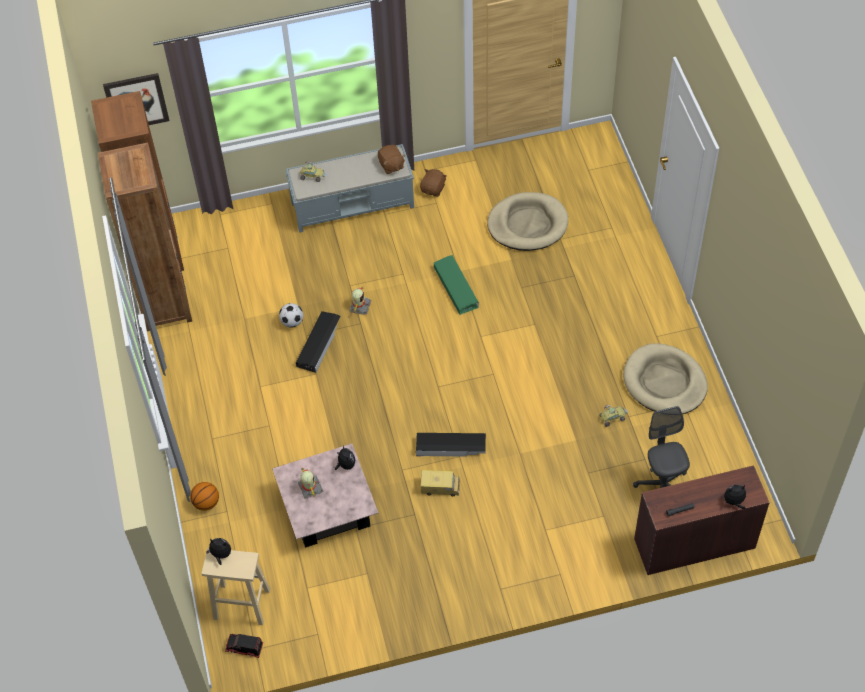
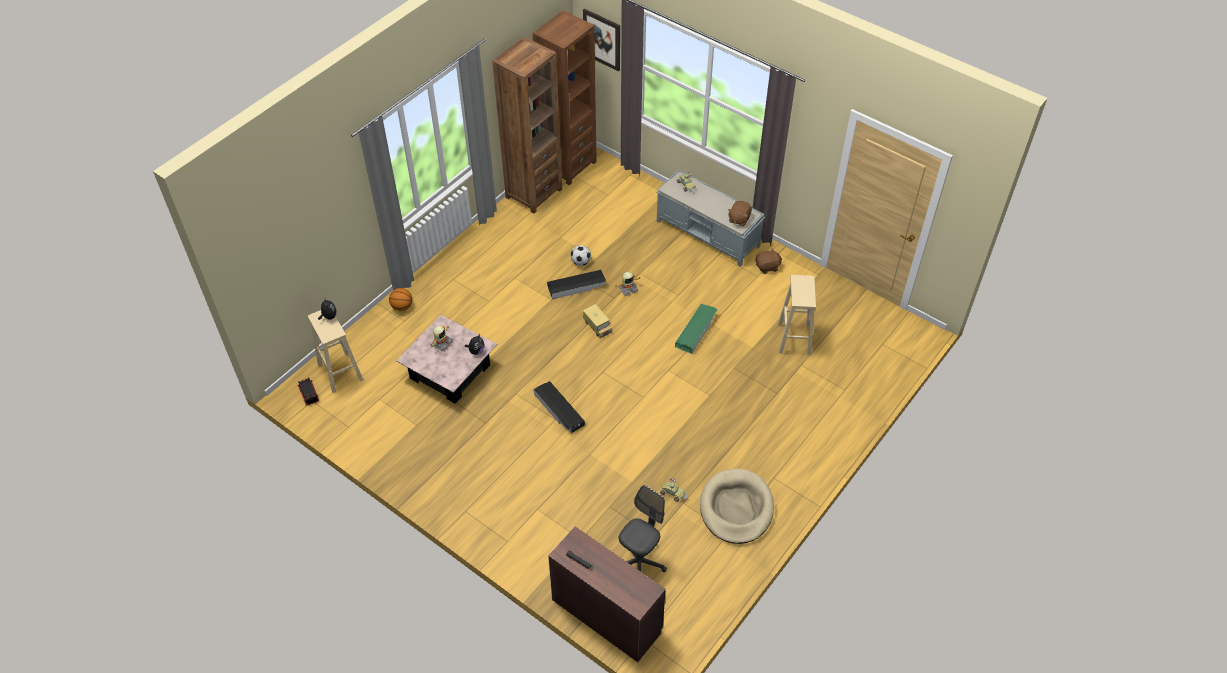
camera: 50 degrees right, 5 degrees down
toy truck [420,470,460,496] -> toy truck moved to [582,304,613,338]
beige dog bed [487,192,568,251] -> beige stool [778,275,816,355]
plush toy [724,484,746,509] -> none

